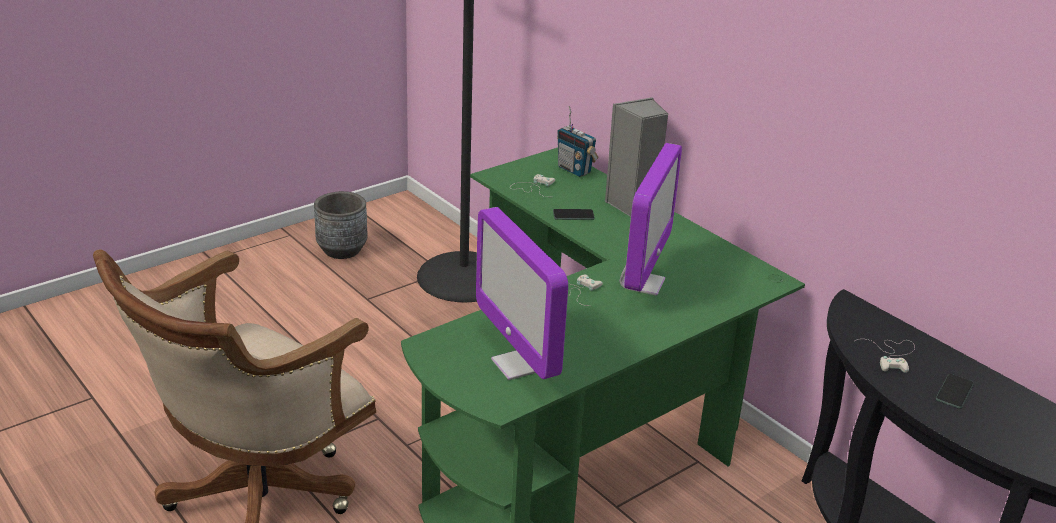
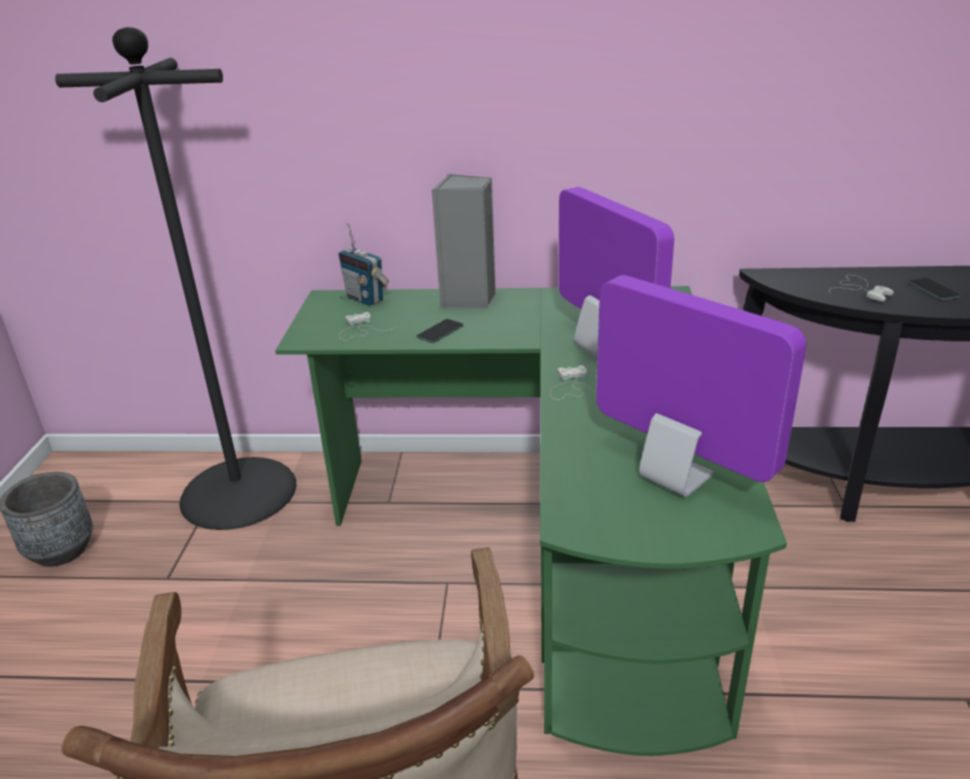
camera: 45 degrees left, 0 degrees up
monitor [476,207,568,380] -> monitor turned 150 degrees counterclockwise [596,275,806,497]
radio [557,106,599,177] -> radio turned 45 degrees clockwise [338,223,389,306]

